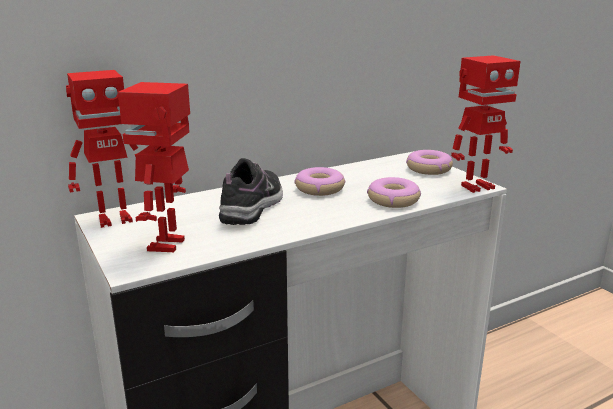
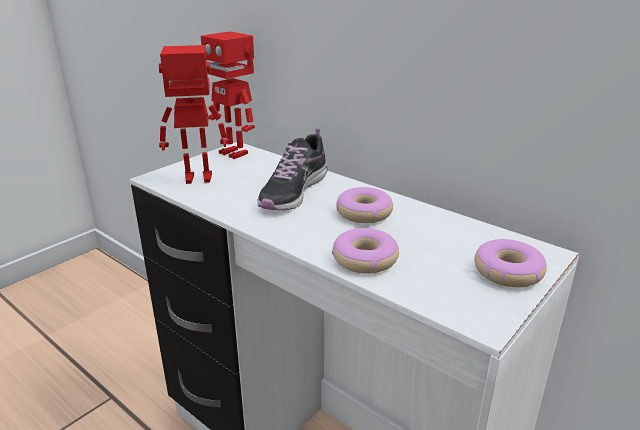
camera: 70 degrees right, 5 degrees up
shoe [219,158,283,225] -> shoe turned 120 degrees clockwise [257,128,328,210]
toy robot [451,55,521,193] -> none

